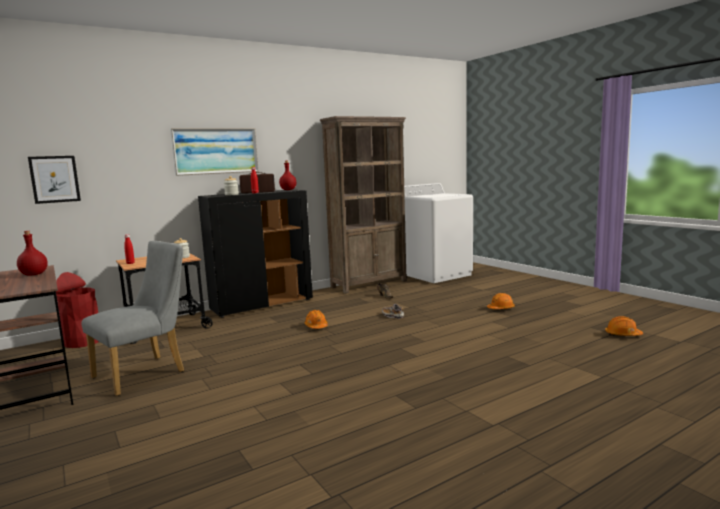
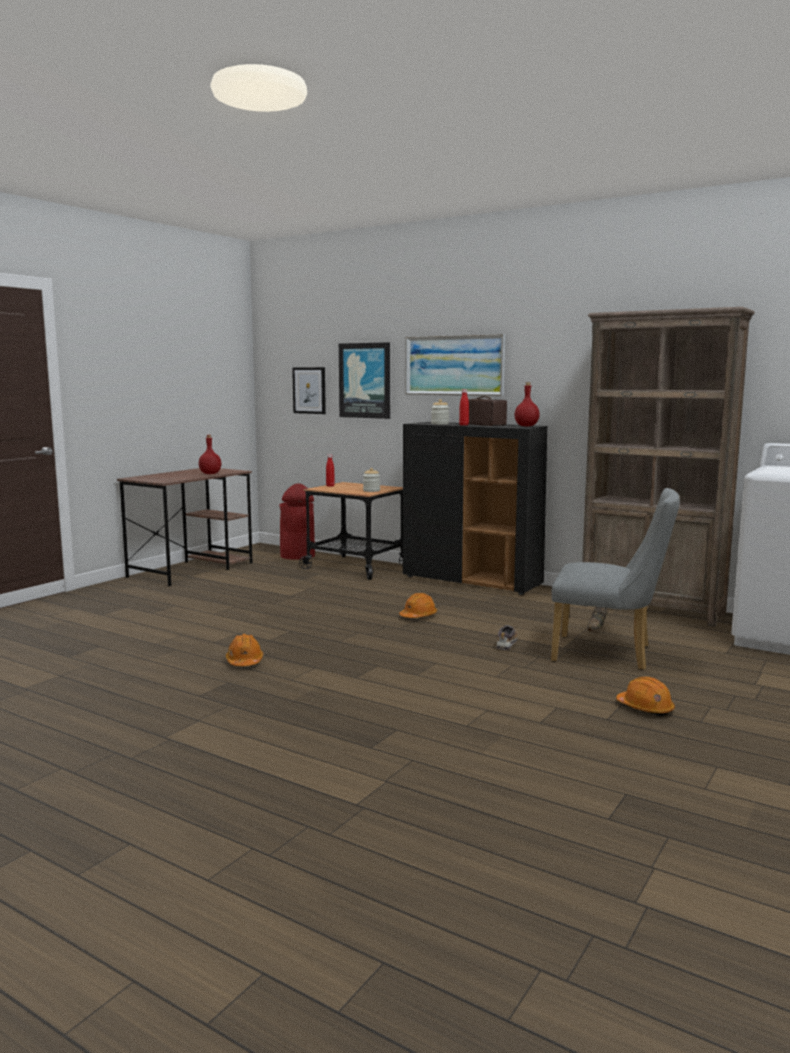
camera: 65 degrees right, 0 degrees up
grey chair [82,241,184,396] -> grey chair moved to [551,488,680,670]
orange hard hat [605,316,643,336] -> orange hard hat moved to [226,634,263,666]
none -> picture [339,342,390,419]

